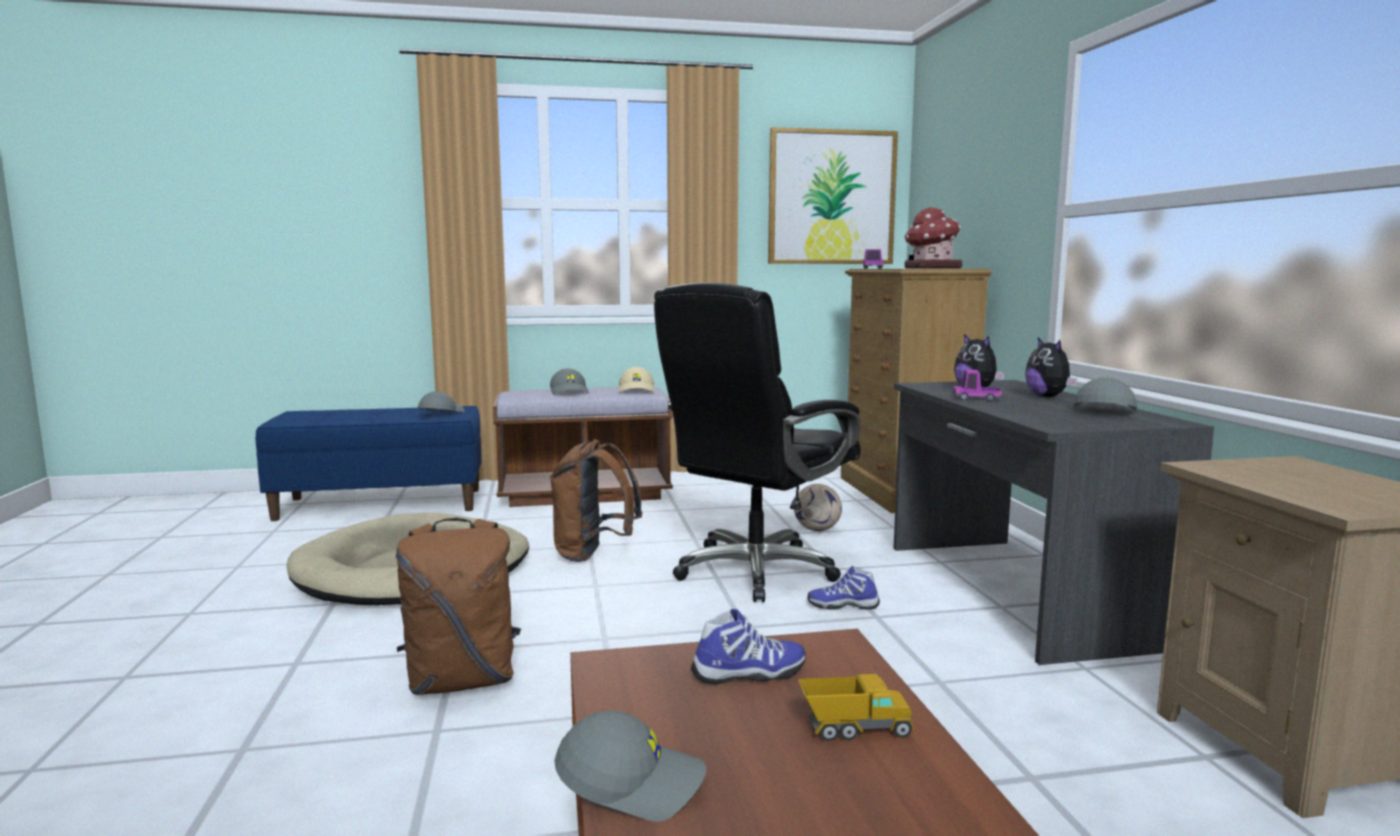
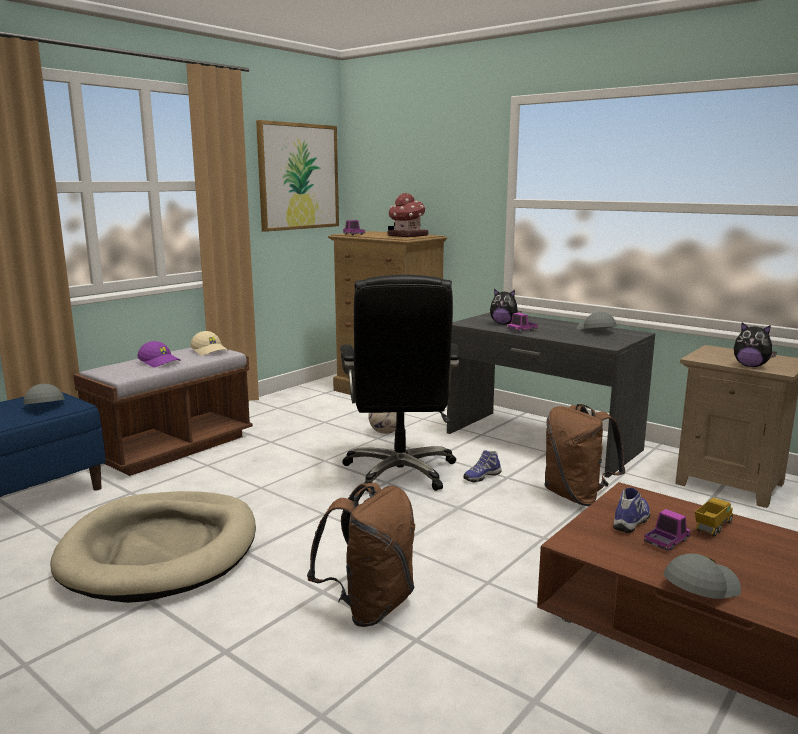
camera: 40 degrees left, 5 degrees up
grey cap [550,368,589,395] -> purple cap [137,341,181,368]
brown backpack [550,439,643,562] -> brown backpack moved to [544,404,626,506]
plush toy [1025,337,1077,397] -> plush toy moved to [734,322,777,367]
none -> toy truck [644,509,691,551]

